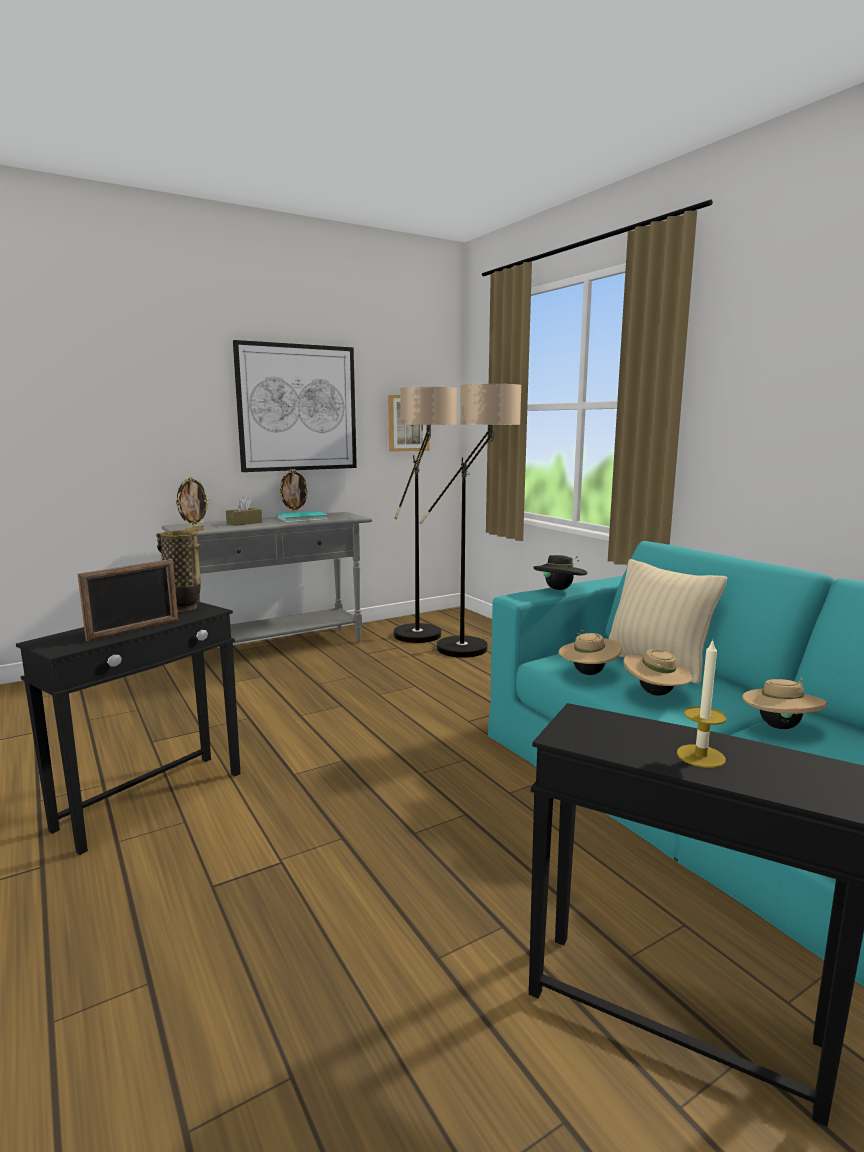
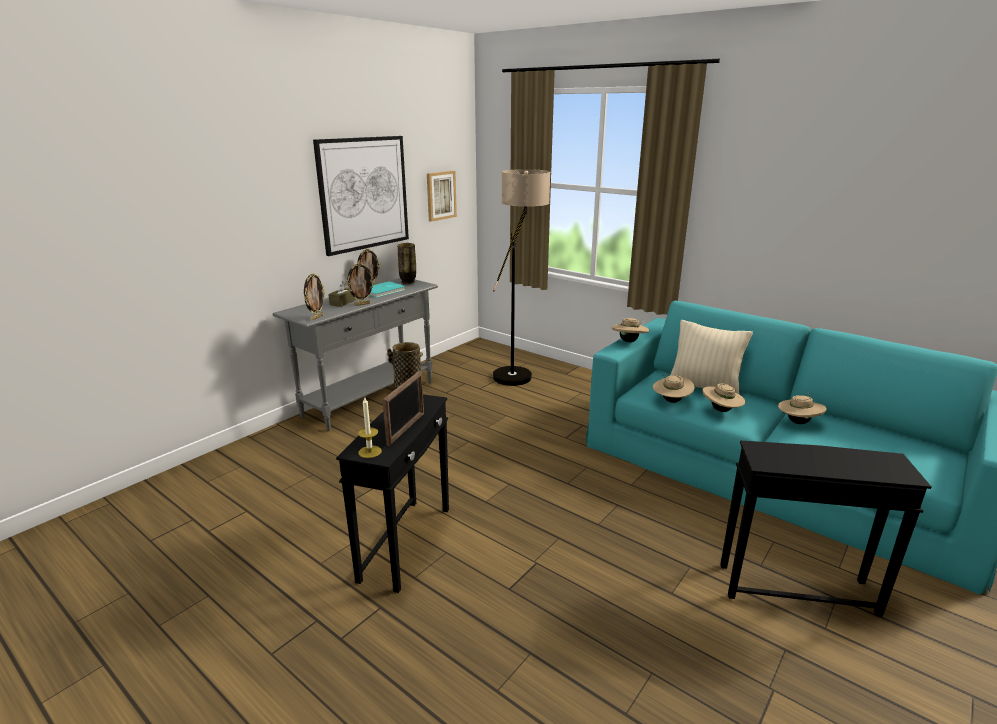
camera: 20 degrees left, 10 degrees up
floor lamp [393,387,457,643] -> none
black hat [533,555,587,590] -> beige hat [612,318,649,342]
candle [677,639,726,768] -> candle moved to [358,396,382,458]
none -> picture frame [346,262,375,306]
none -> vase [397,243,416,284]

